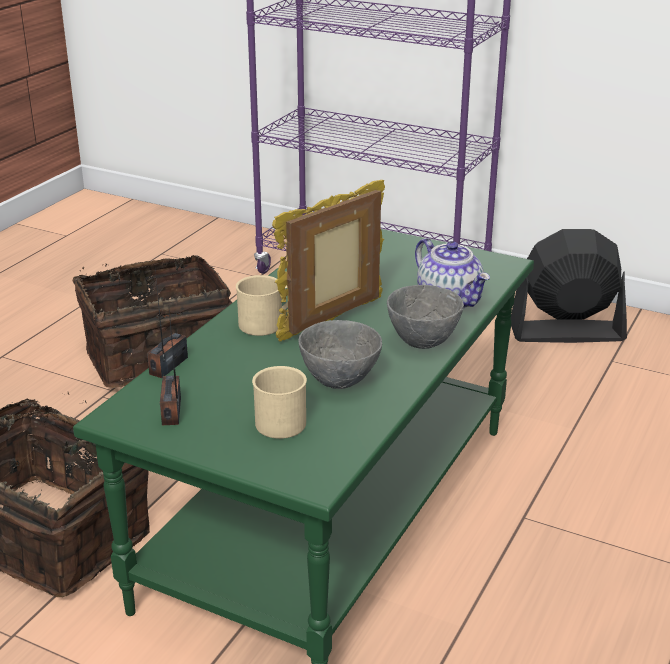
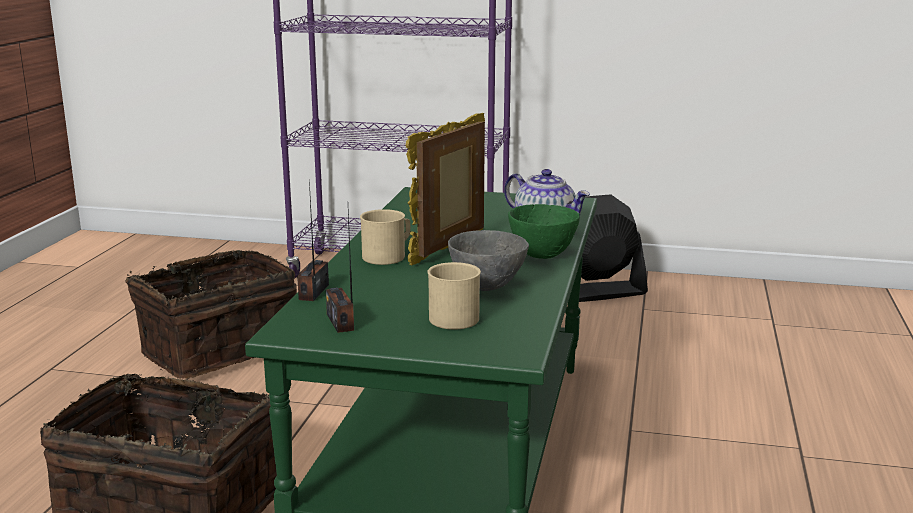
camera: 15 degrees left, 10 degrees down
grey bowl [387,285,464,349] -> green bowl [508,204,580,259]

